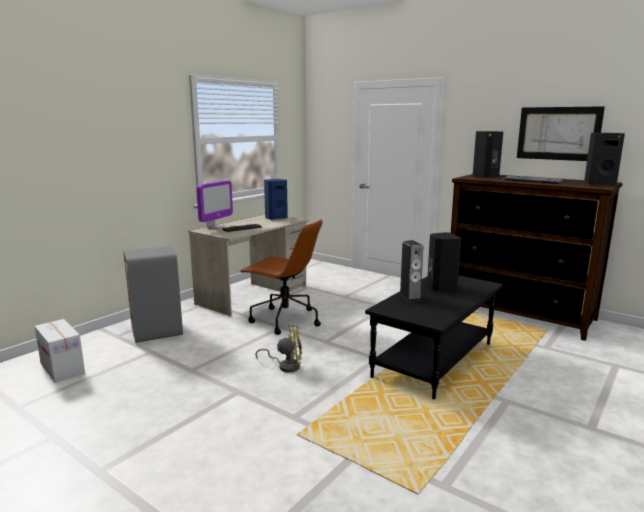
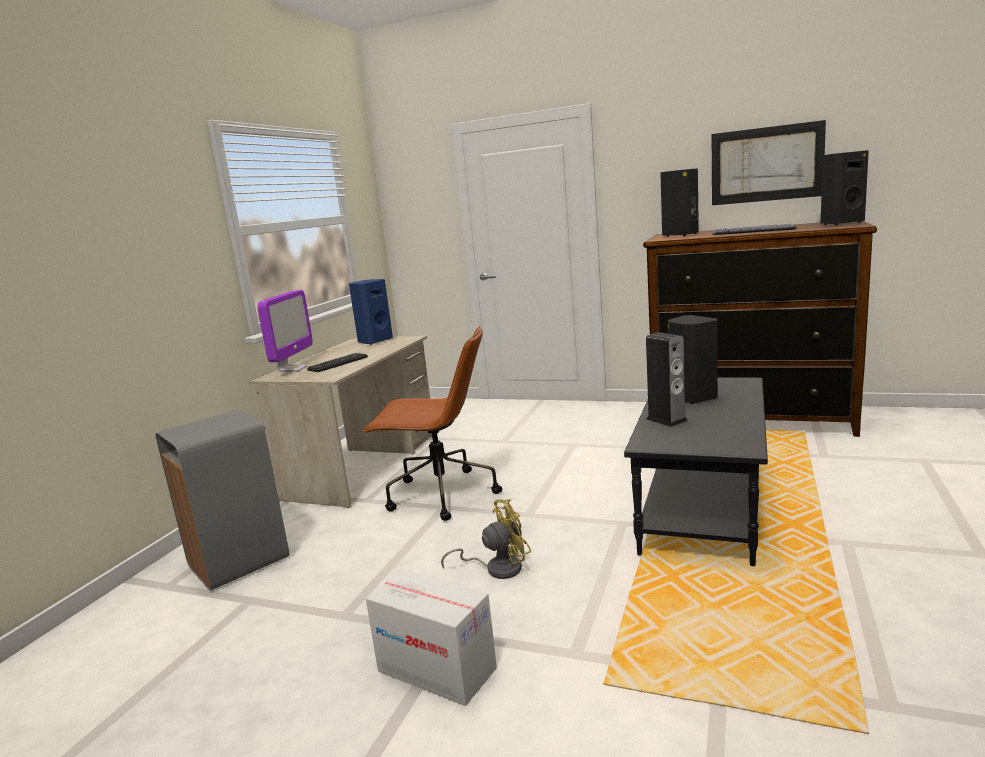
camera: 15 degrees left, 0 degrees up
cardboard box [34,319,85,383] -> cardboard box moved to [366,569,497,706]

